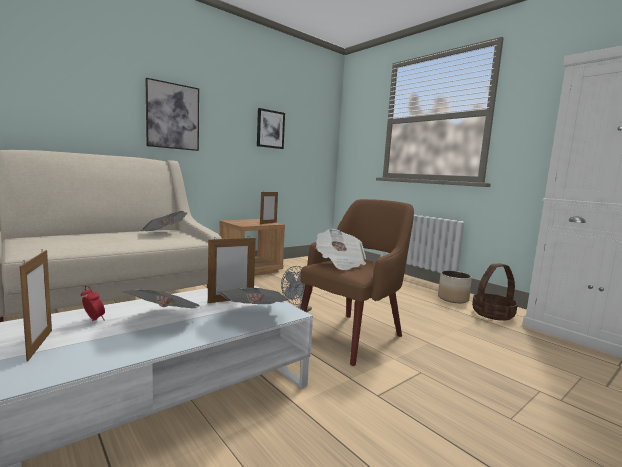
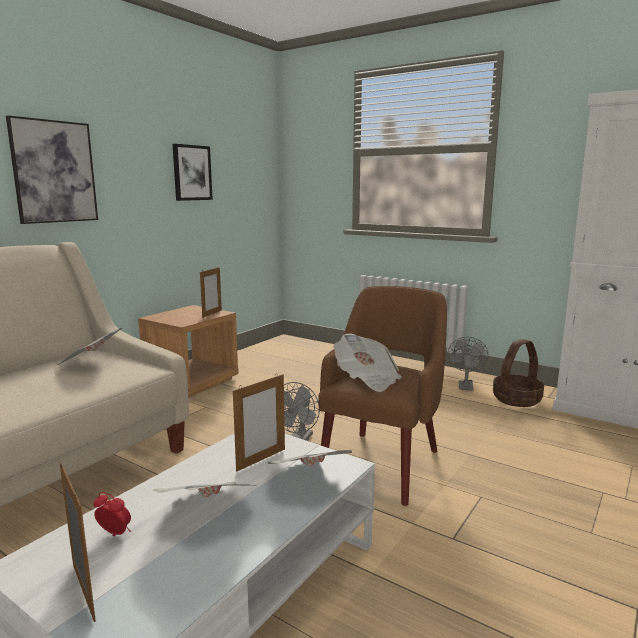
camera: 15 degrees left, 5 degrees up
planter [438,271,472,303] -> grey fan [447,337,488,391]

